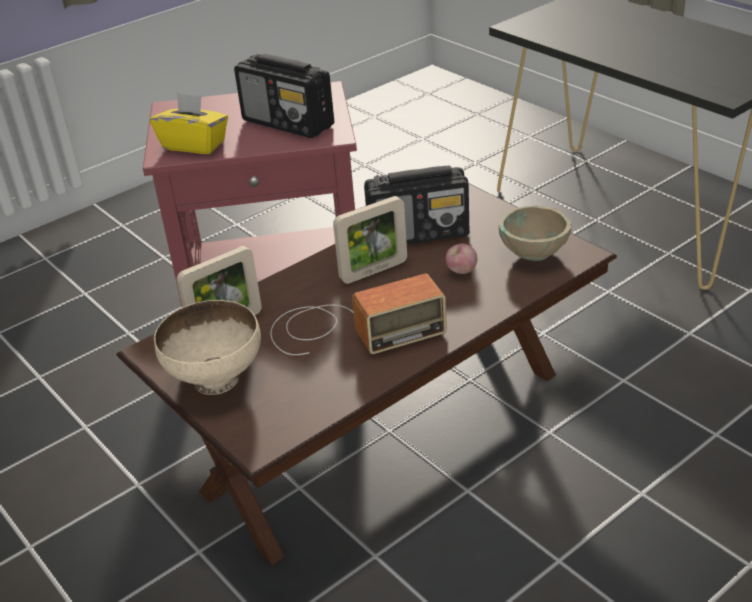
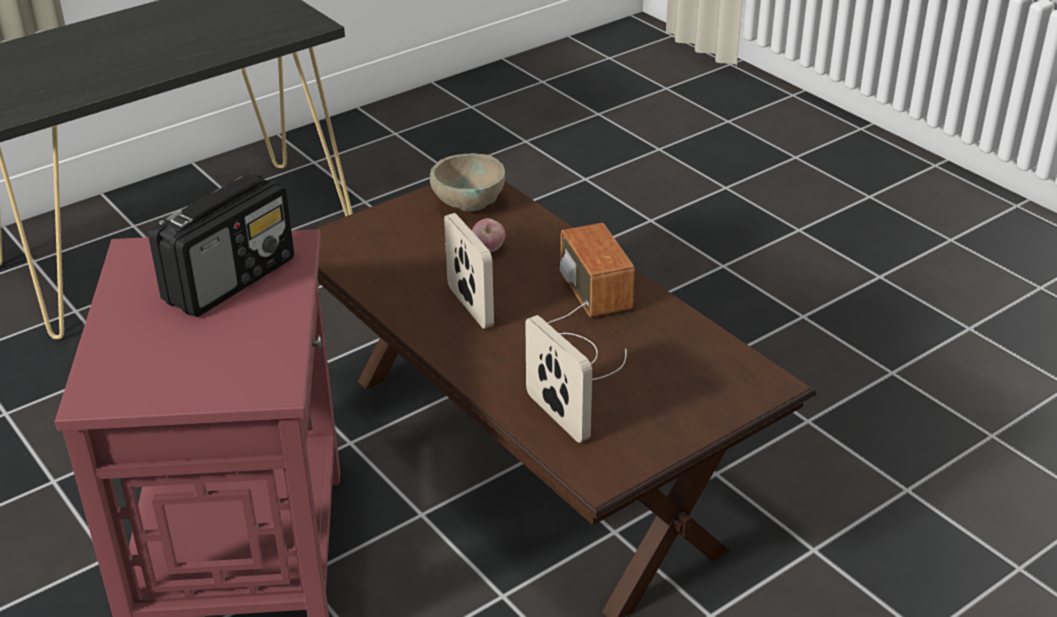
camera: 90 degrees left, 0 degrees up
yellow tissue box [150,93,228,154] -> none
beige bowl [154,300,261,395] -> none
radio [364,165,469,244] -> none

